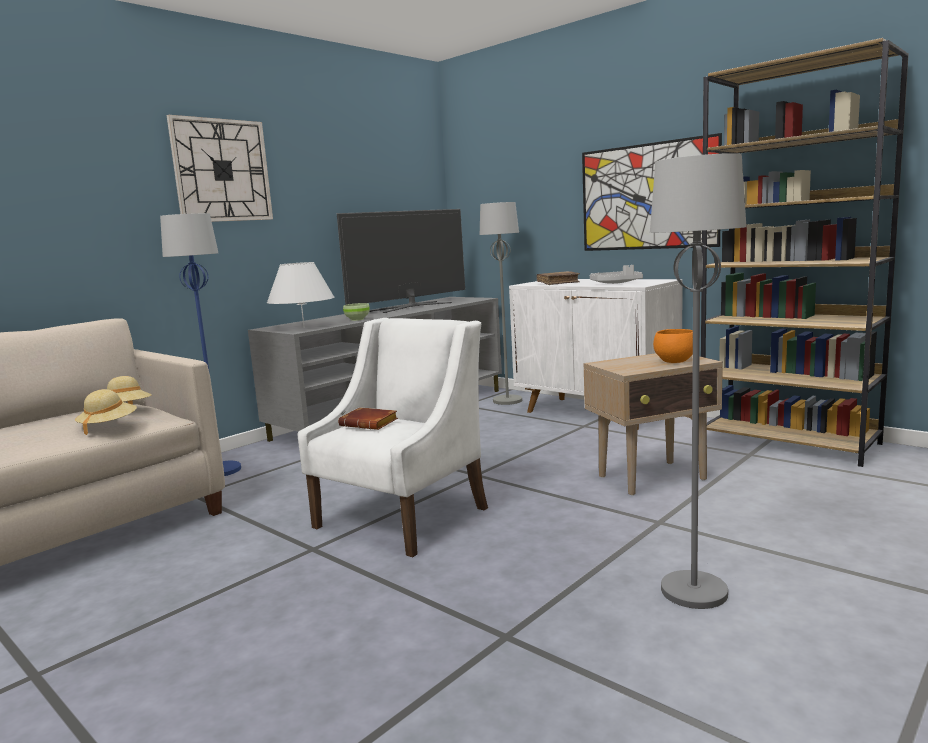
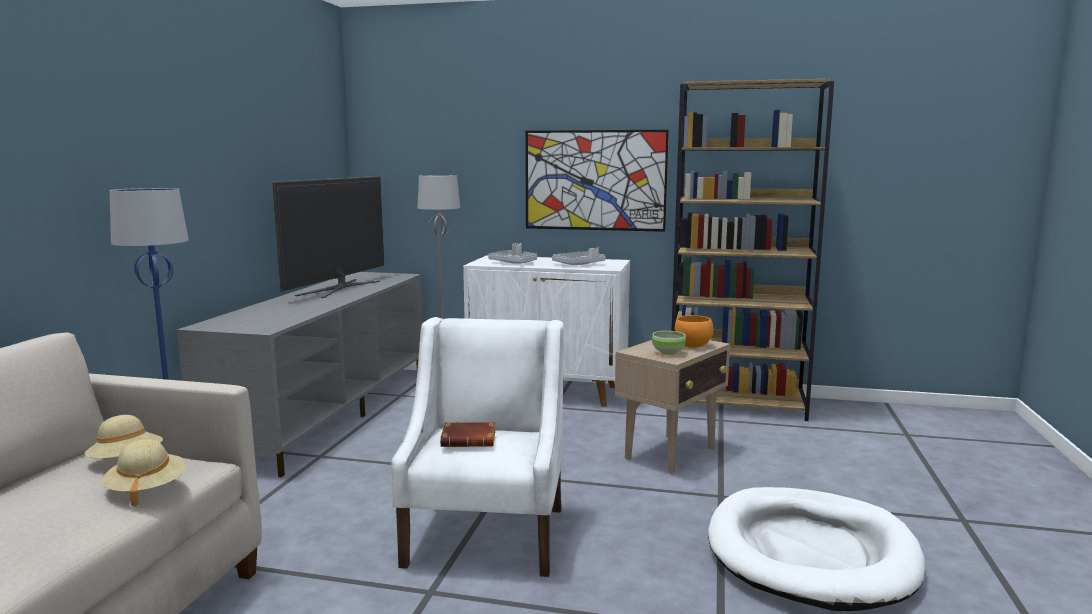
camera: 30 degrees left, 0 degrees up
wall clock [166,115,273,222] -> none
white table lamp [267,262,335,328] -> none
green bowl [343,303,370,321] -> green bowl moved to [652,331,686,356]
brown book [536,271,580,285] -> grey tray [488,243,537,264]
grey floor lamp [650,153,746,609] -> white dog bed [708,487,925,611]

